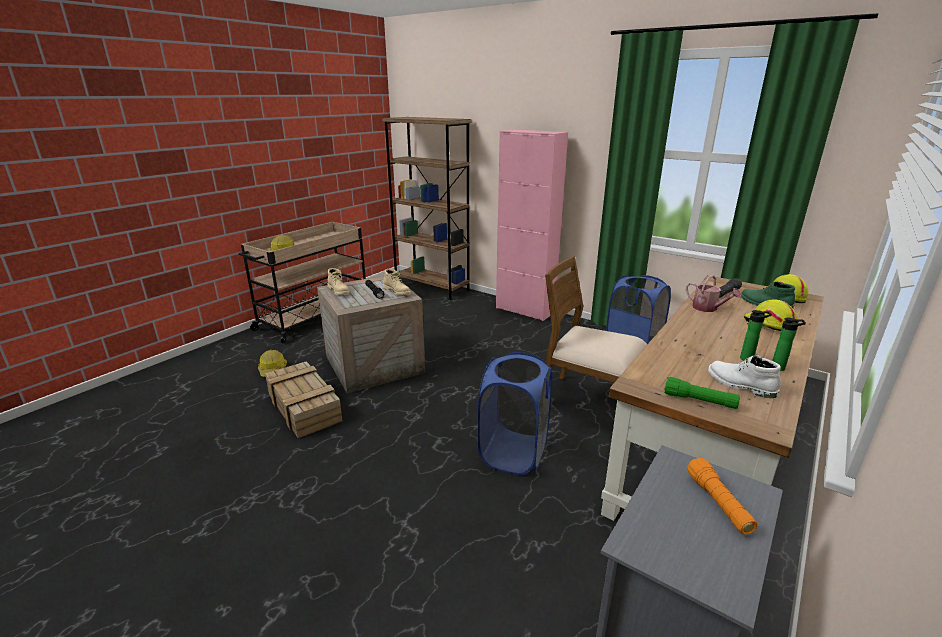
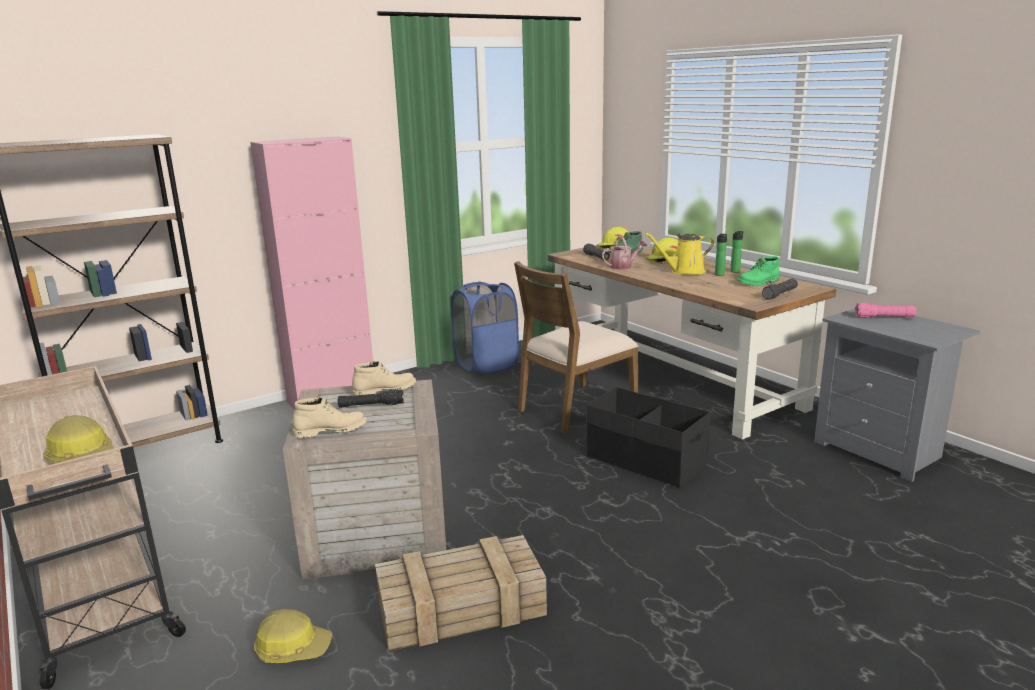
camera: 70 degrees left, 5 degrees down
blue laundry basket [478,352,553,475] -> black storage box [585,387,710,488]
green flashlight [664,377,740,409] -> black flashlight [762,279,798,299]
orange flashlight [687,458,757,535] -> pink flashlight [855,303,916,318]
white boot [708,355,781,398] -> green boot [737,256,779,286]
none -> yellow watering can [644,232,714,275]

